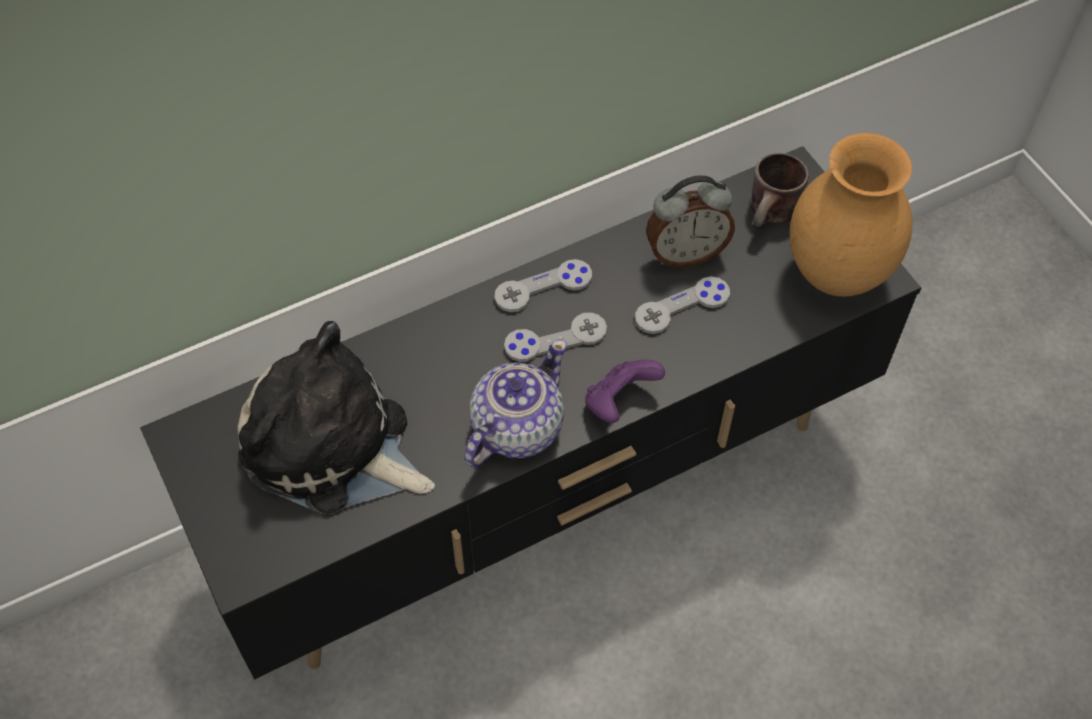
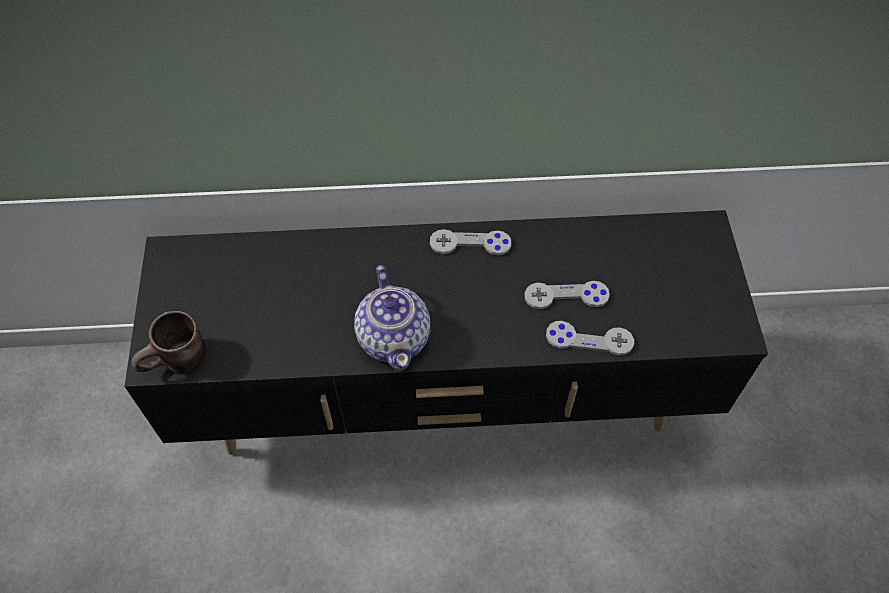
camera: 25 degrees right, 0 degrees up
plush toy [238,321,435,513] -> none
teapot [464,339,567,467] -> teapot turned 105 degrees clockwise [354,265,430,371]
grey game controller [504,312,607,362] -> grey game controller moved to [546,321,634,355]
purple game controller [585,360,665,423] -> none
alarm clock [646,175,735,268] -> none
brown mug [750,153,809,229] -> brown mug moved to [131,311,207,373]
brown vase [790,133,912,297] -> none

